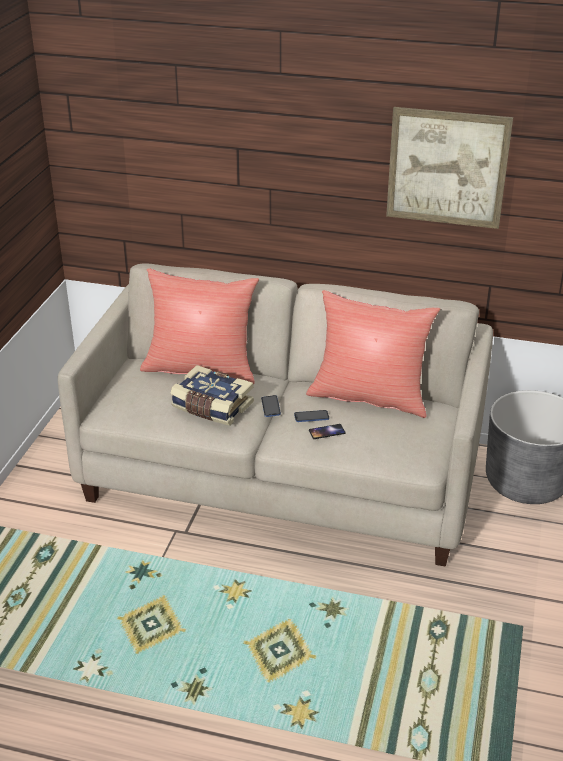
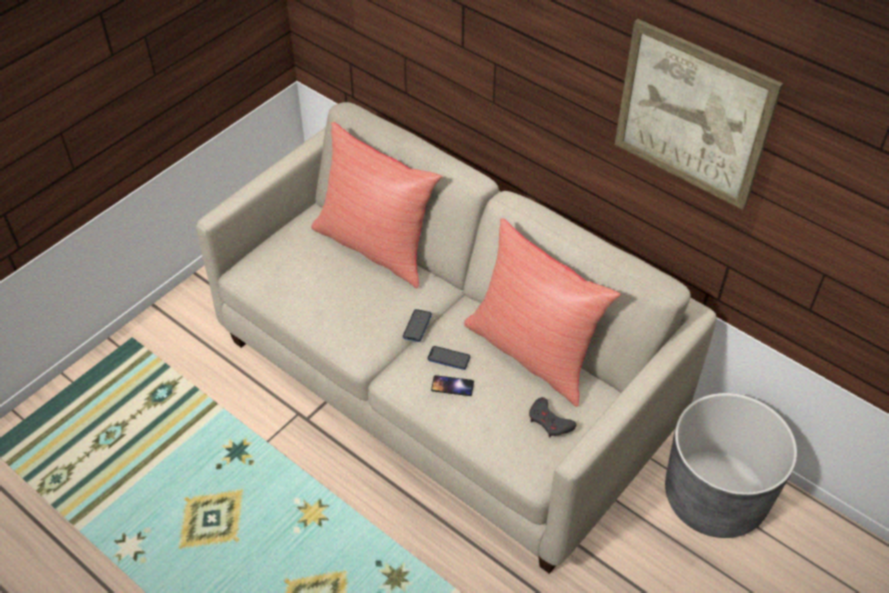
camera: 25 degrees right, 15 degrees up
book [170,365,254,426] -> none
none -> grey game controller [529,397,576,437]

